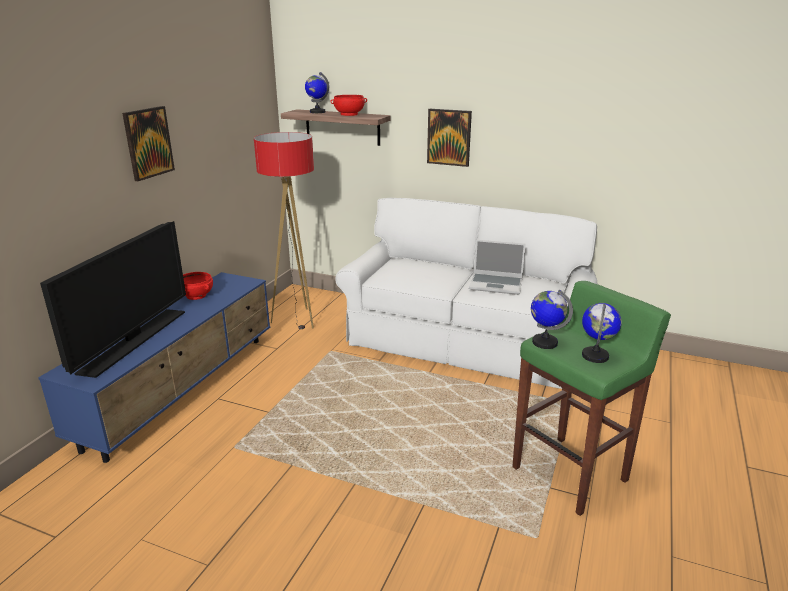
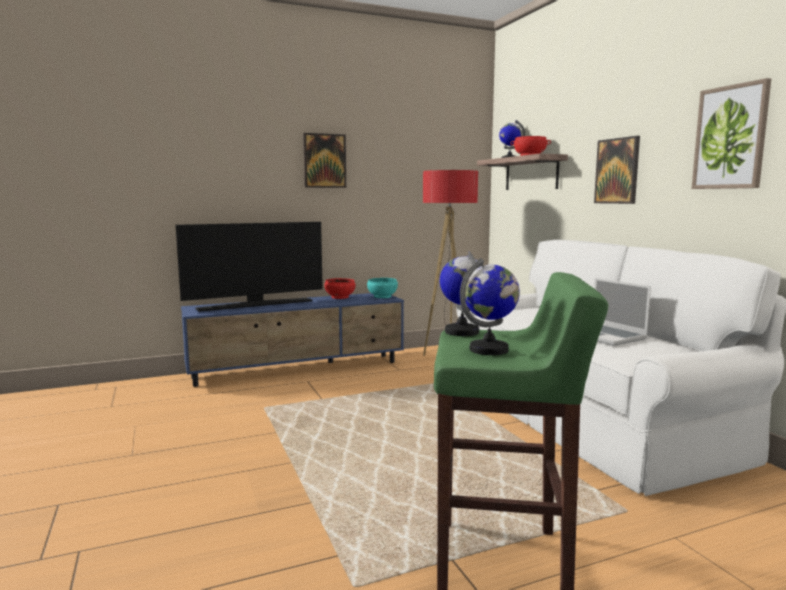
camera: 45 degrees right, 15 degrees down
none -> turquoise bowl [367,278,398,298]
none -> picture [692,78,771,189]

